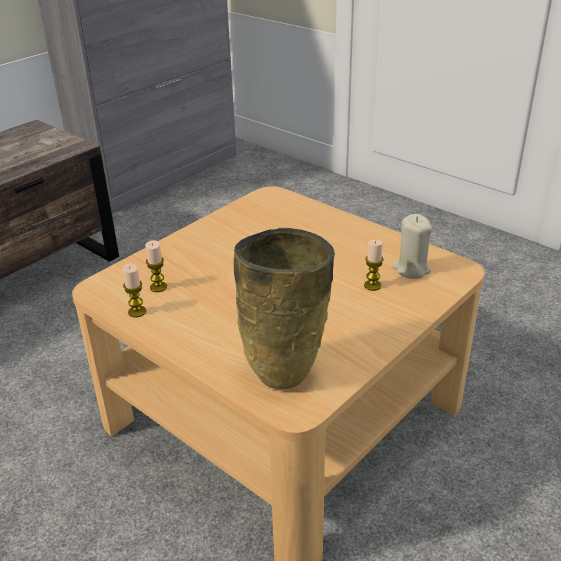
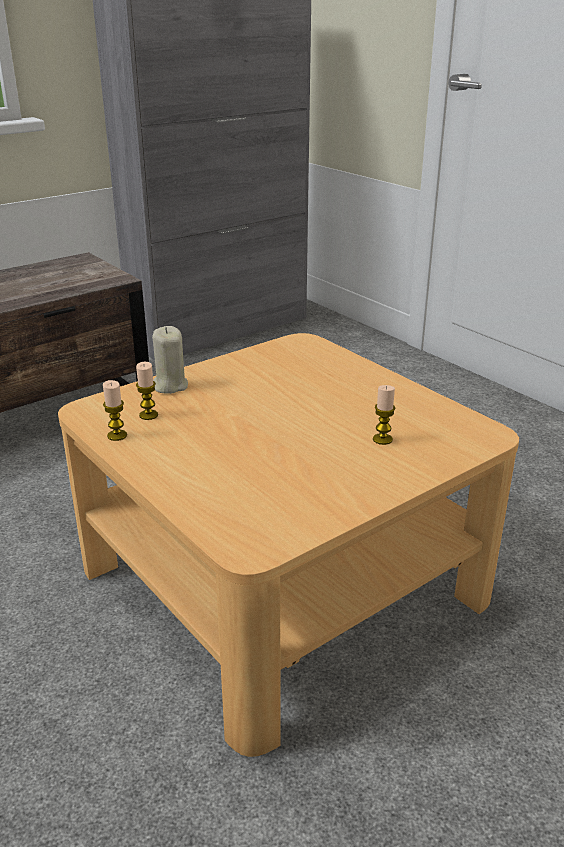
camera: 10 degrees right, 5 degrees down
beige vase [234,228,335,389] -> none
beige candle [392,214,432,279] -> beige candle moved to [152,326,188,394]

